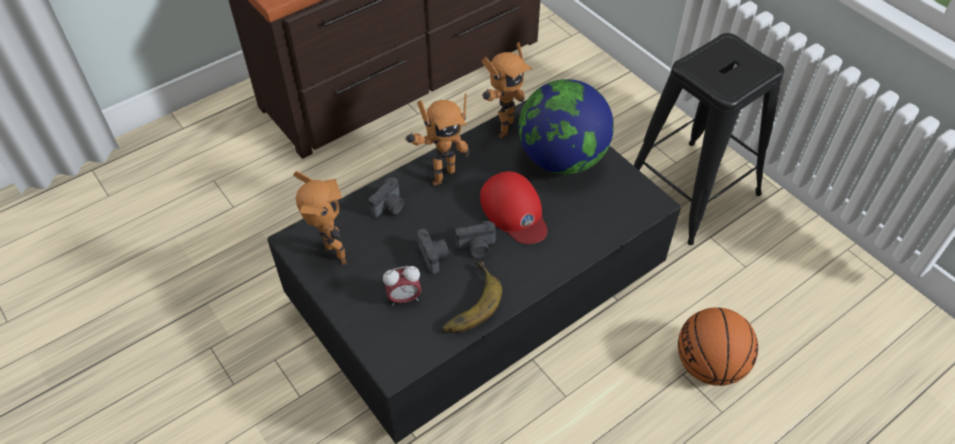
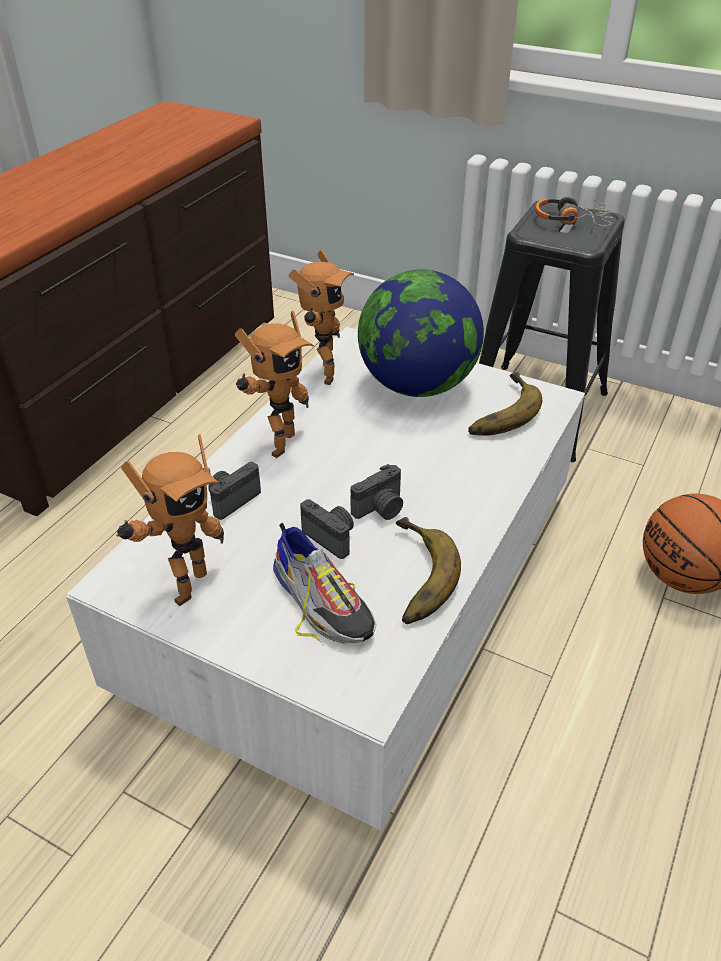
camera: 25 degrees left, 10 degrees down
black coffee table [267,99,682,444] -> white coffee table [66,327,585,831]
toy robot [293,171,347,265] -> toy robot turned 90 degrees clockwise [116,434,224,606]
camera [369,177,404,218] -> camera turned 150 degrees counterclockwise [208,462,261,520]
alarm clock [383,266,422,306] -> shoe [273,523,377,646]
red cap [480,171,548,244] -> none
none -> banana [468,372,542,436]
none -> headphones [535,196,613,226]

